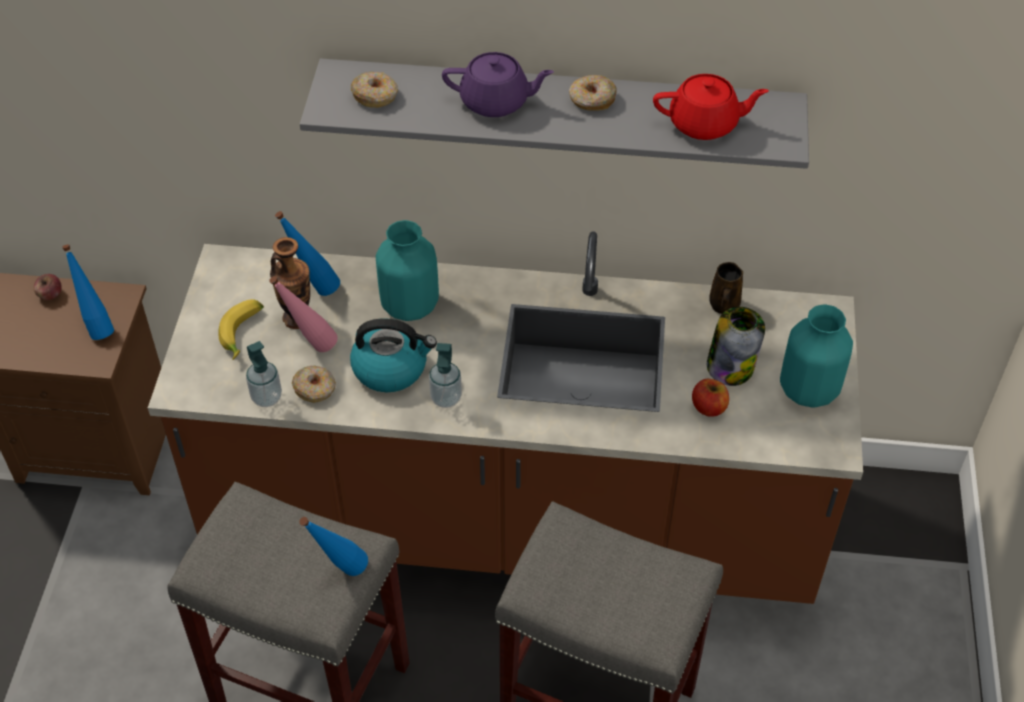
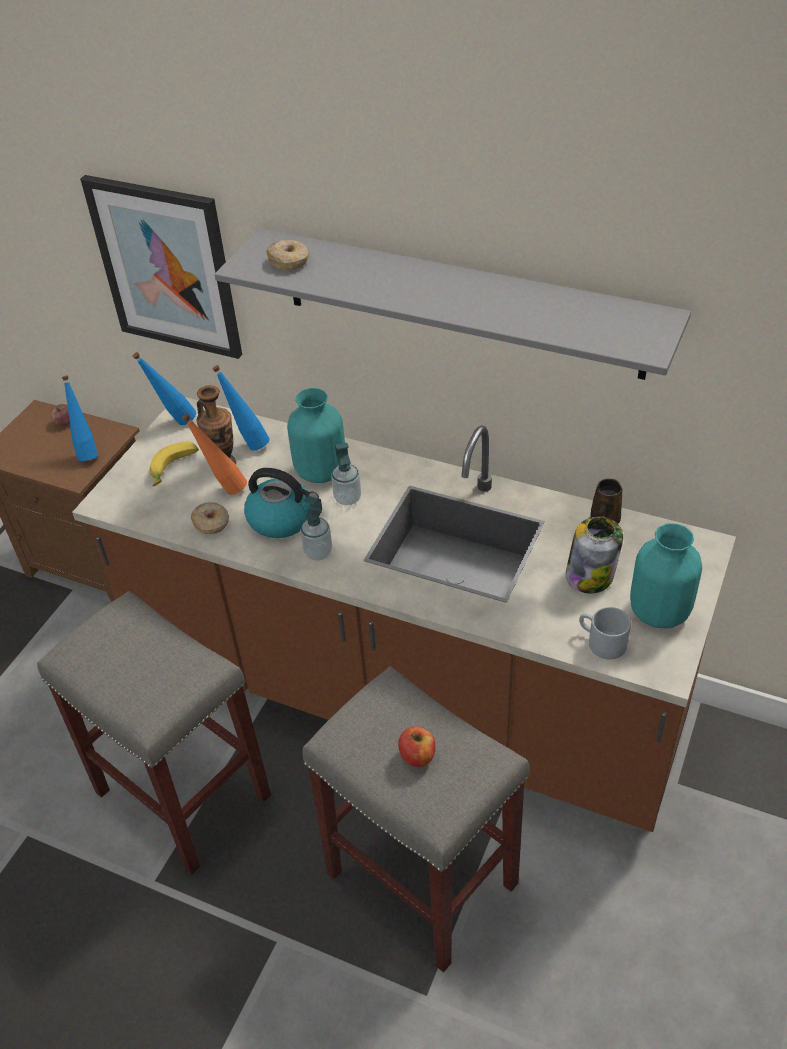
camera: 20 degrees right, 5 degrees down
soap dispenser [246,341,282,407] -> soap dispenser moved to [331,443,361,505]
pink bottle [269,276,338,352] -> orange bottle [182,414,247,495]
blue bottle [299,517,368,576] -> blue bottle moved to [132,352,196,425]
purple teapot [442,52,554,117] -> none
donut [569,75,616,111] -> none
red teapot [653,74,769,140] -> none
apple [692,379,729,417] -> apple moved to [398,726,435,767]
none -> picture [80,175,242,359]
none -> grey mug [579,607,631,659]

